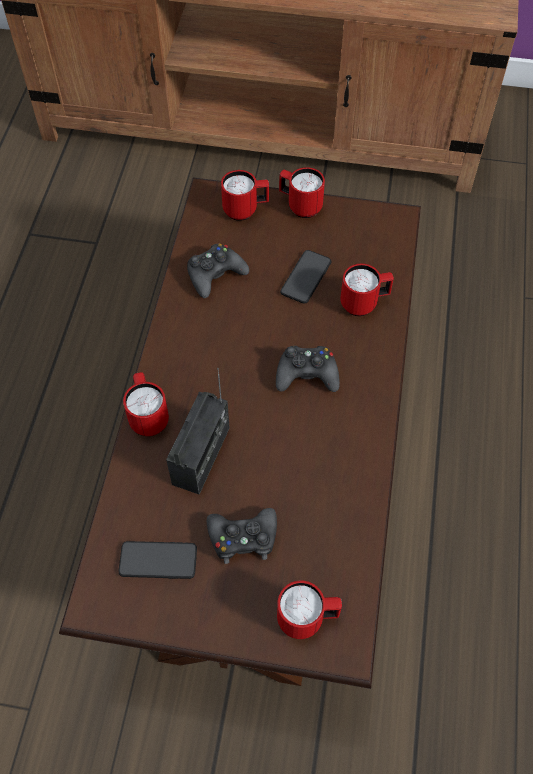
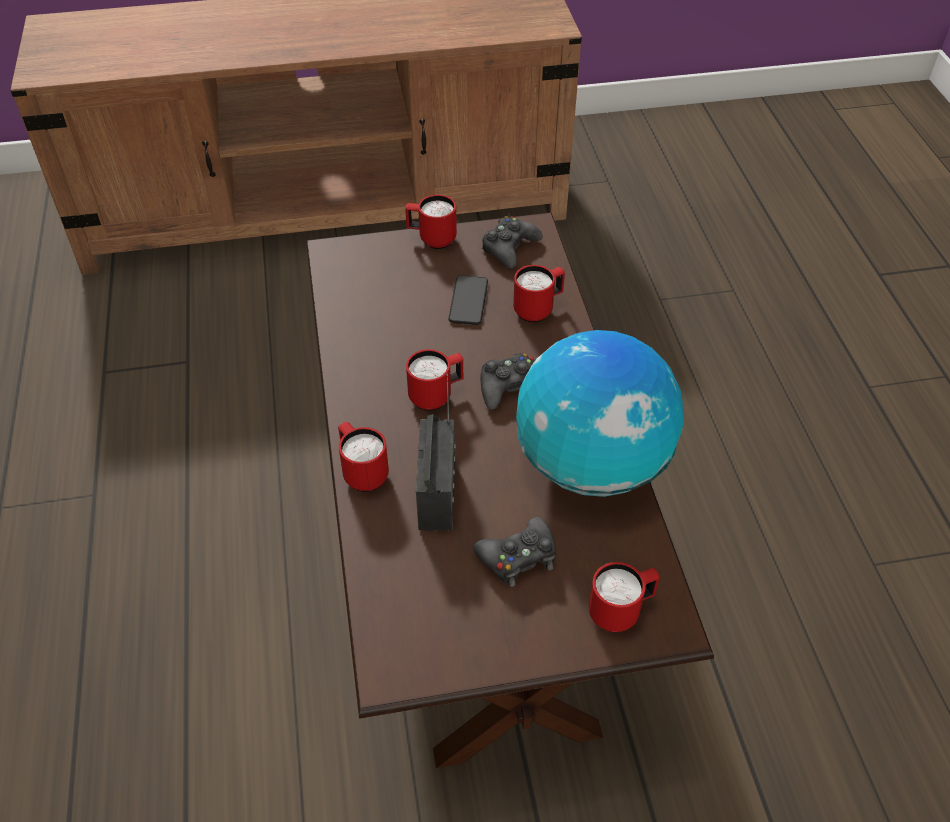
camera: 20 degrees left, 10 degrees down
phone [118,541,197,579] -> none
black game controller [187,244,249,298] -> black game controller moved to [482,216,542,268]
red mug [221,170,269,221] -> red mug moved to [406,349,463,411]
none -> globe [516,330,683,497]

